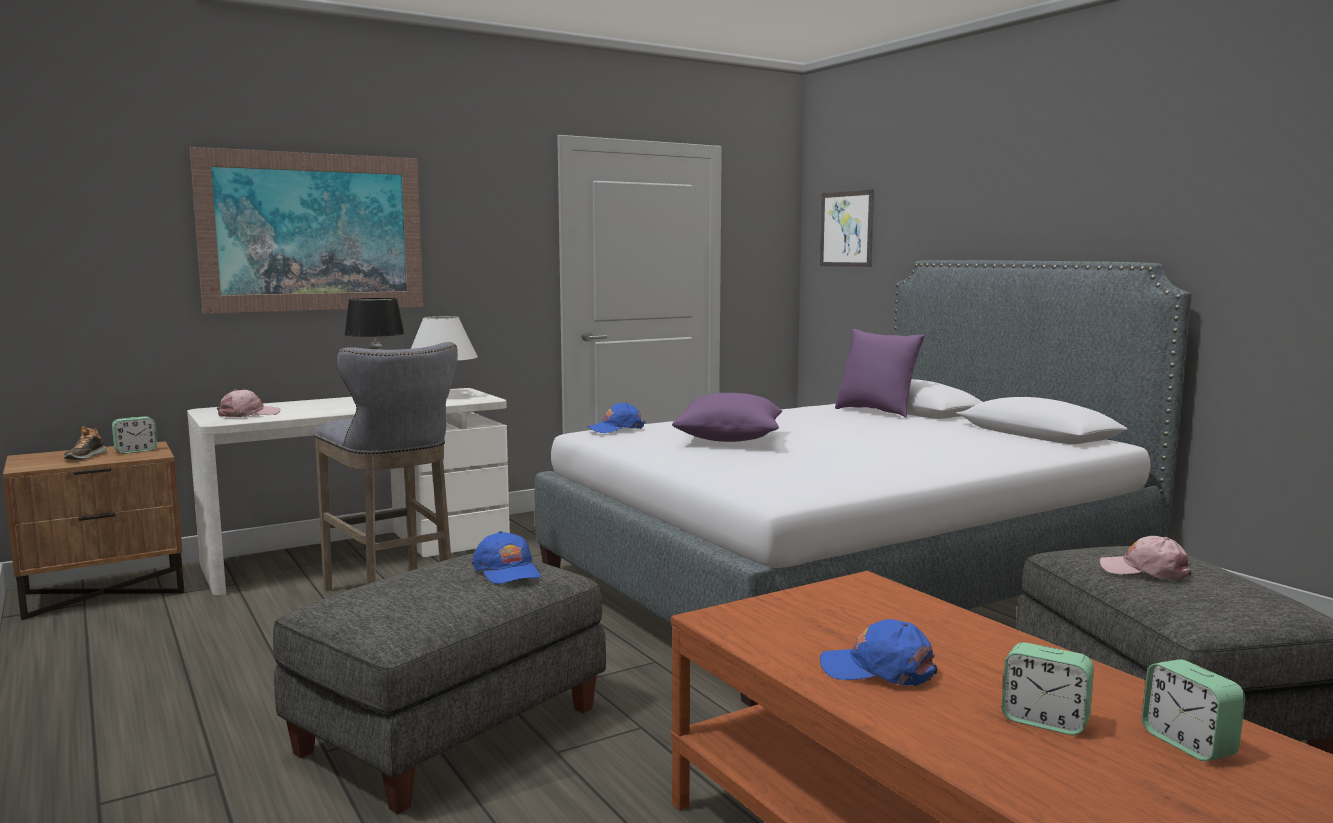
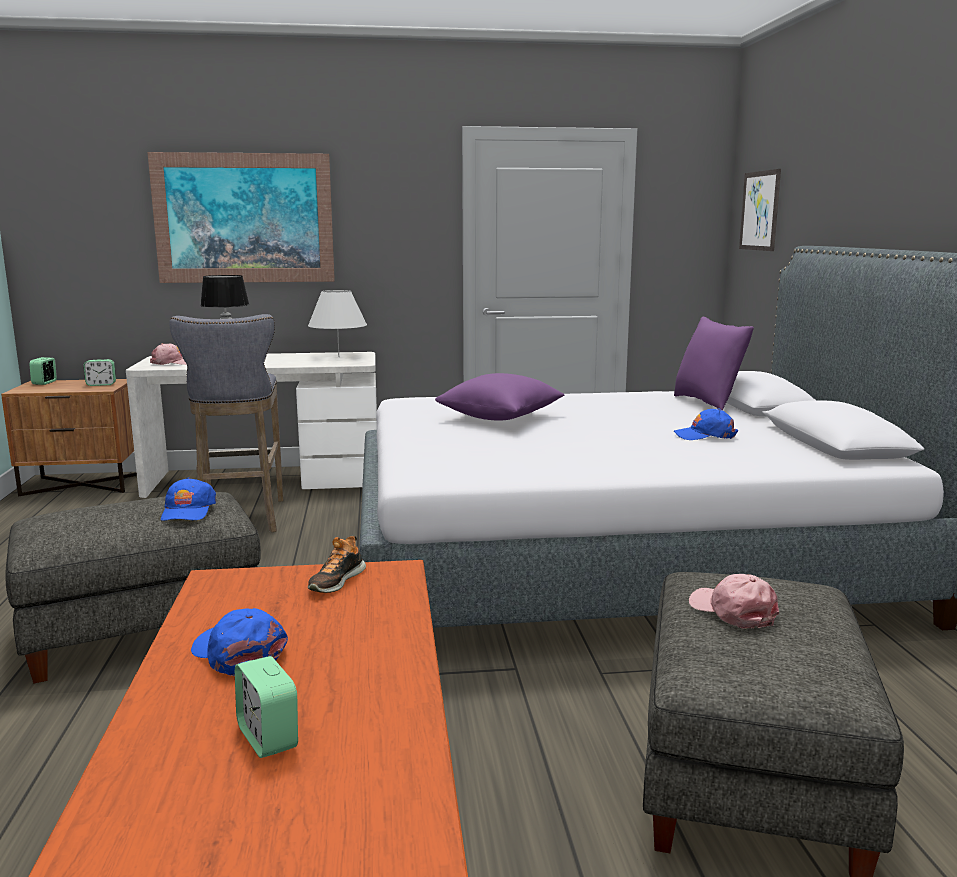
camera: 25 degrees right, 5 degrees up
shoe [64,426,107,460] -> shoe moved to [308,536,366,593]
blue cap [588,403,646,433] -> blue cap moved to [674,408,738,440]
alarm clock [1142,659,1246,761] -> alarm clock moved to [29,357,57,385]

